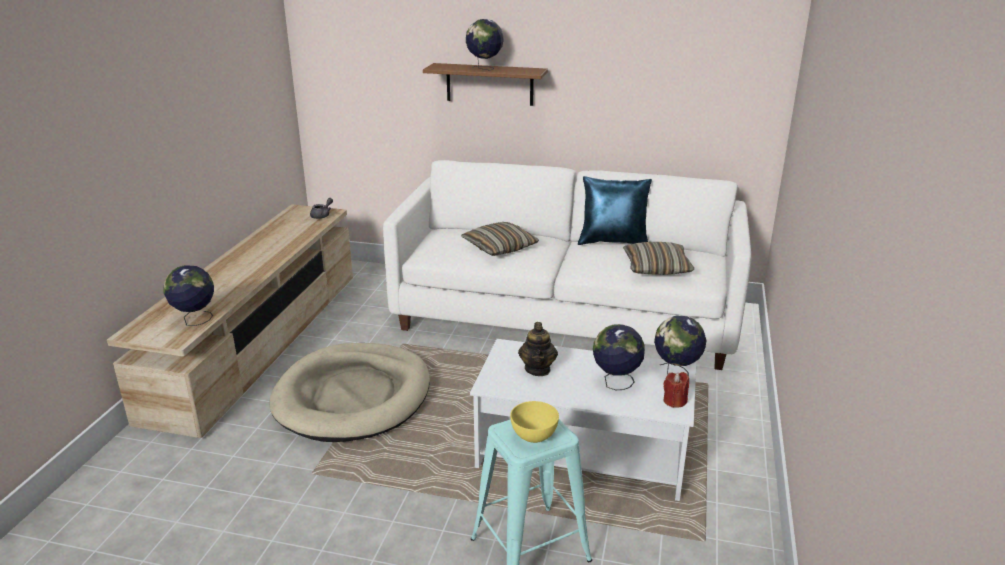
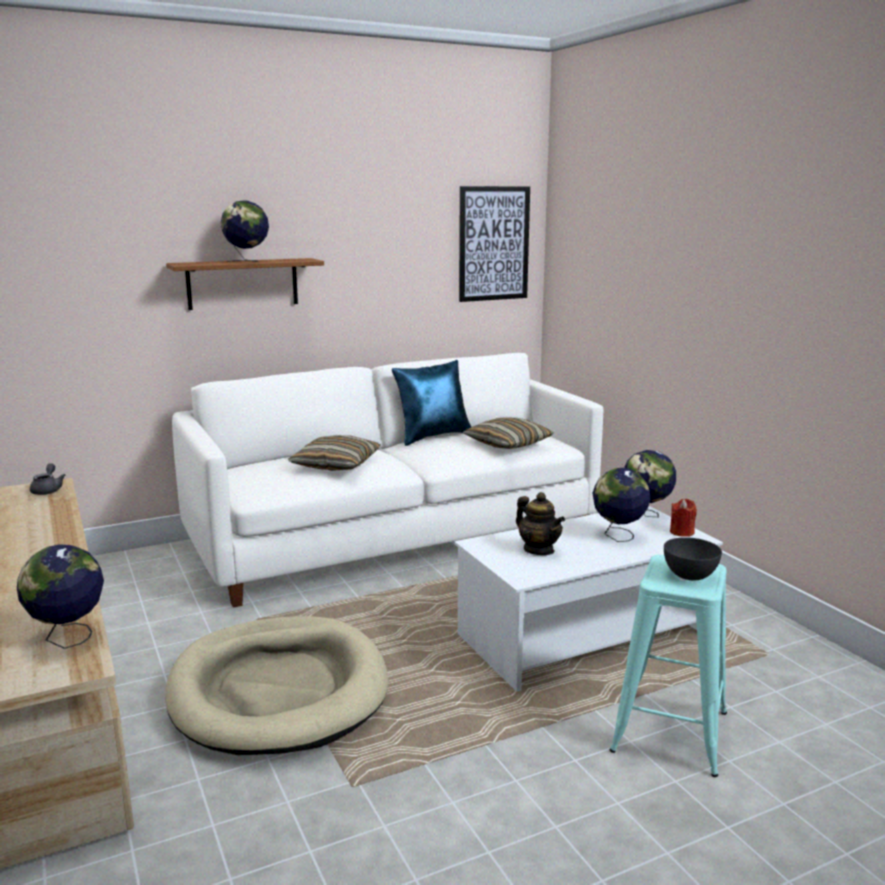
camera: 40 degrees left, 10 degrees down
yellow bowl [510,401,559,443] -> grey bowl [664,537,722,580]
none -> picture [459,186,530,302]

